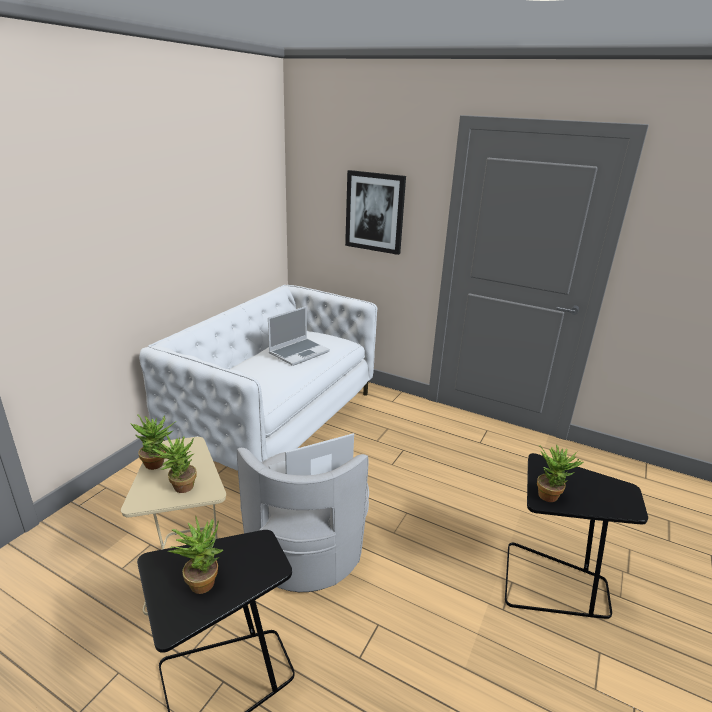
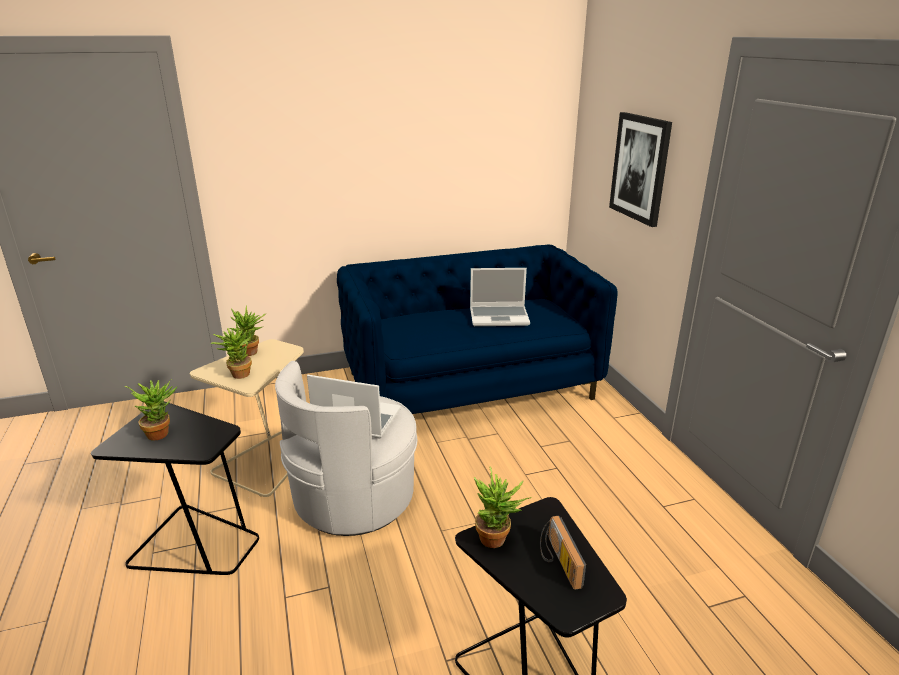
camera: 45 degrees right, 0 degrees up
white sofa [139,285,377,471] -> blue sofa [337,245,617,414]
none -> radio [540,516,586,590]

